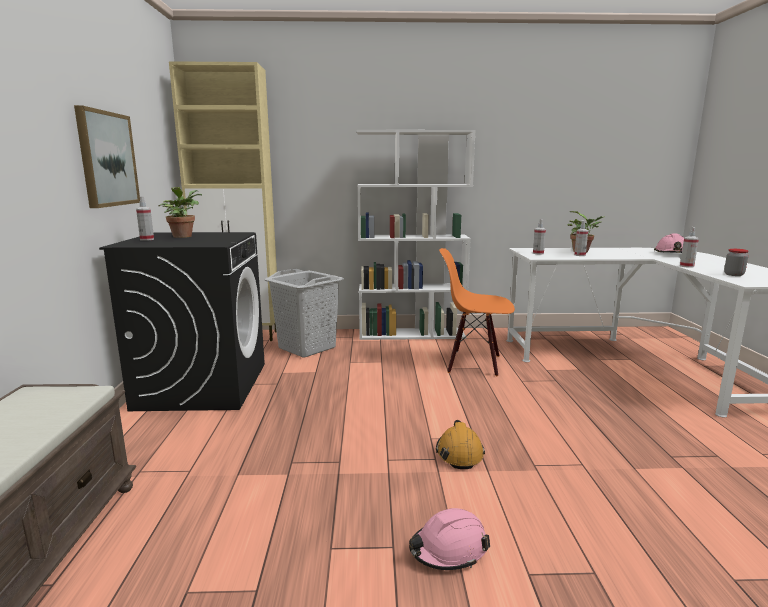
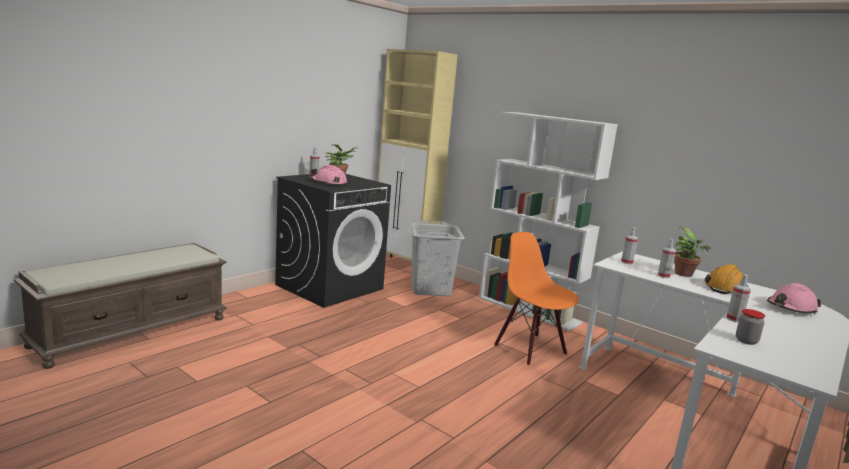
camera: 40 degrees right, 0 degrees up
picture [74,105,140,208] -> none
pink hard hat [409,508,490,570] -> pink hard hat moved to [311,165,347,186]
orange hard hat [436,420,485,469] -> orange hard hat moved to [705,264,748,294]

